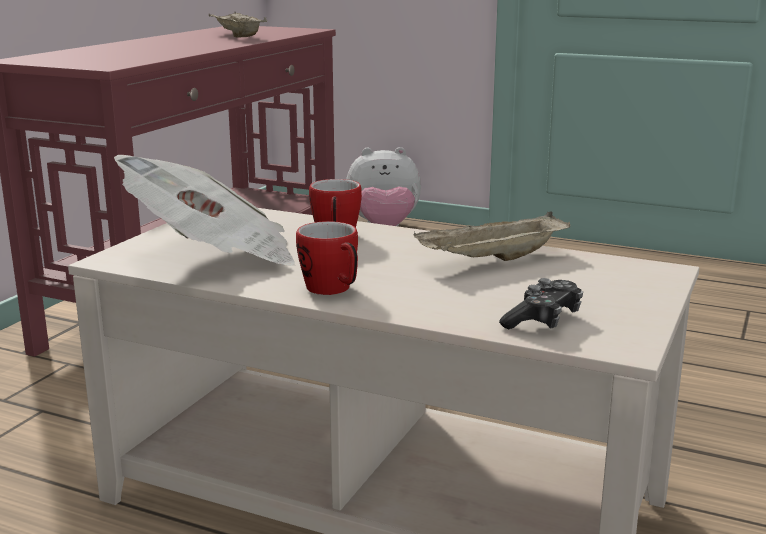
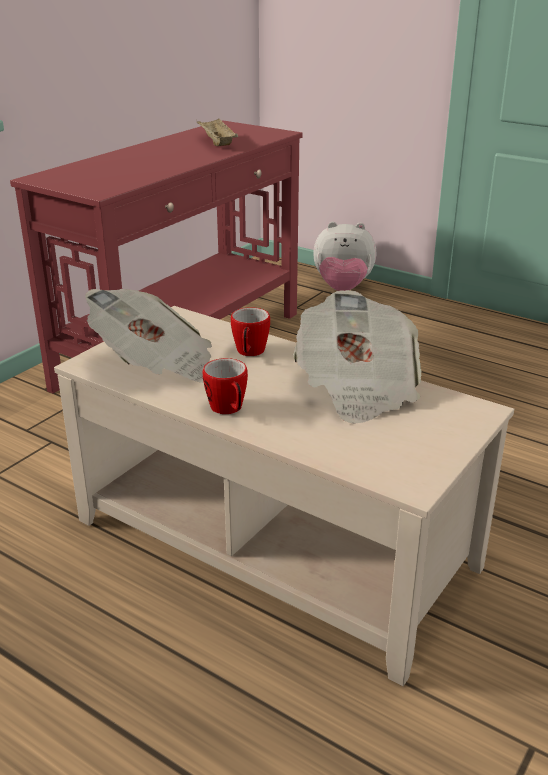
camera: 10 degrees right, 10 degrees up
beige tray [414,211,570,261] -> newspaper [293,290,421,424]
game controller [499,278,583,329] -> none

